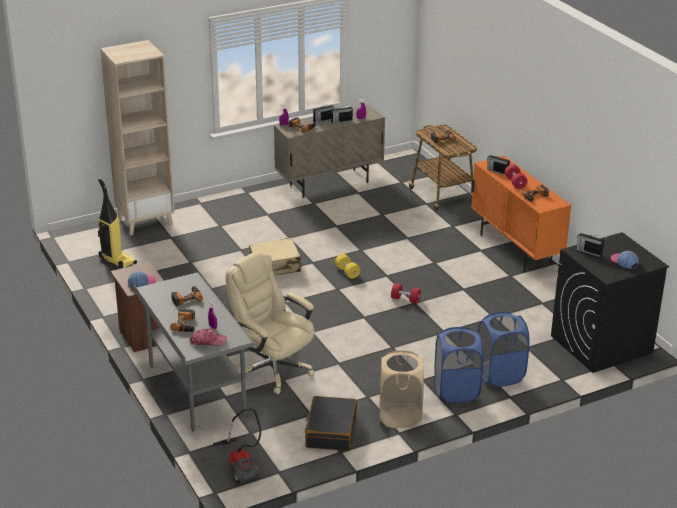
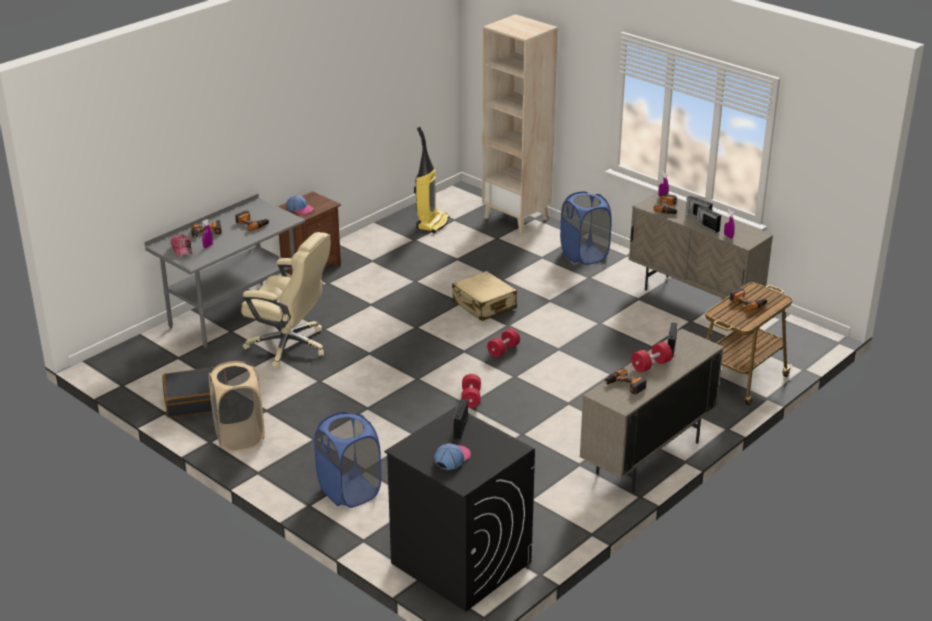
camera: 70 degrees right, 0 degrees up
vacuum cleaner [213,409,261,485] -> none
beige office chair [226,252,314,394] -> beige office chair turned 90 degrees clockwise [241,232,330,368]
yellow dumbbell [335,254,360,279] -> red dumbbell [487,328,520,357]
blue laundry basket [434,327,483,403] -> blue laundry basket moved to [560,192,612,265]
orange cabinet [471,156,571,272] -> beige cabinet [580,329,724,493]

